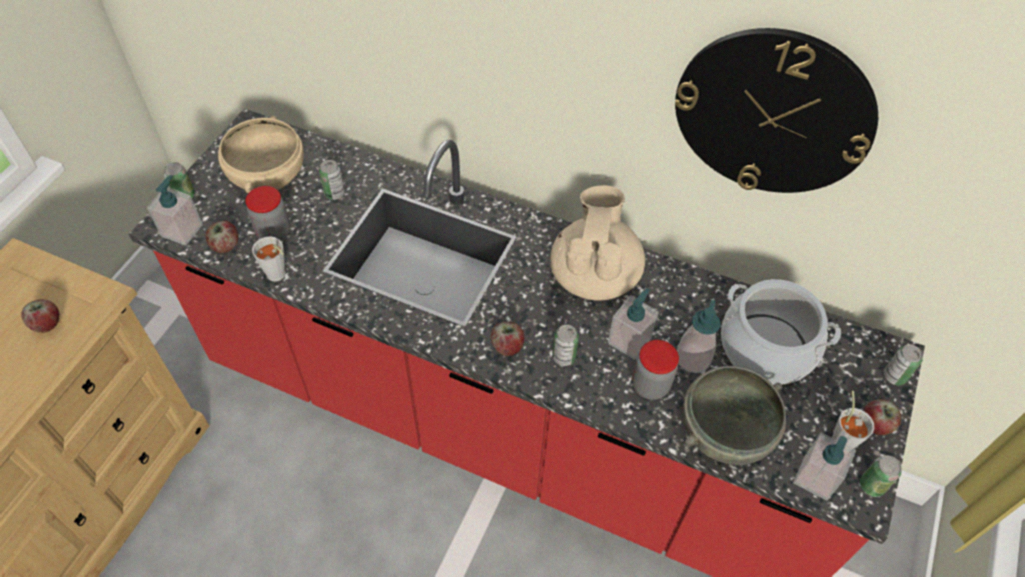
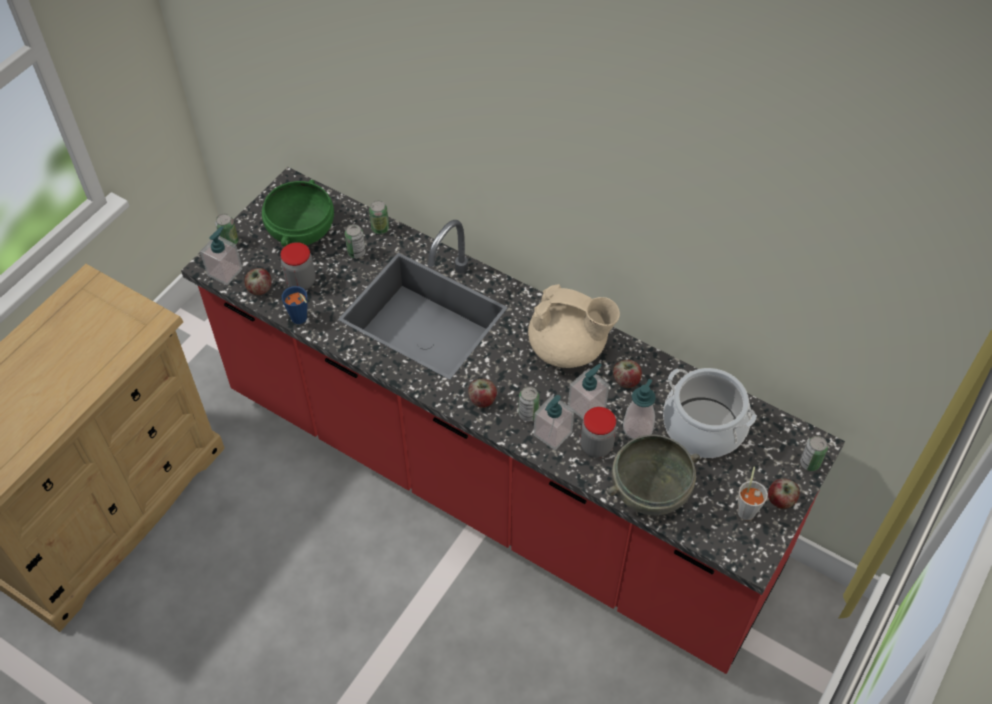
camera: 10 degrees right, 0 degrees up
apple [21,299,59,333] -> apple moved to [613,360,642,388]
beige bowl [218,116,304,193] -> green bowl [262,180,334,247]
grey cup [252,236,286,282] -> blue cup [282,286,308,324]
beige teapot [550,185,645,301] -> beige teapot turned 90 degrees clockwise [528,284,620,368]
wall clock [675,28,878,193] -> none
soap dispenser [793,433,856,500] -> soap dispenser moved to [534,395,574,450]
can [860,455,901,497] -> can moved to [369,200,389,234]

